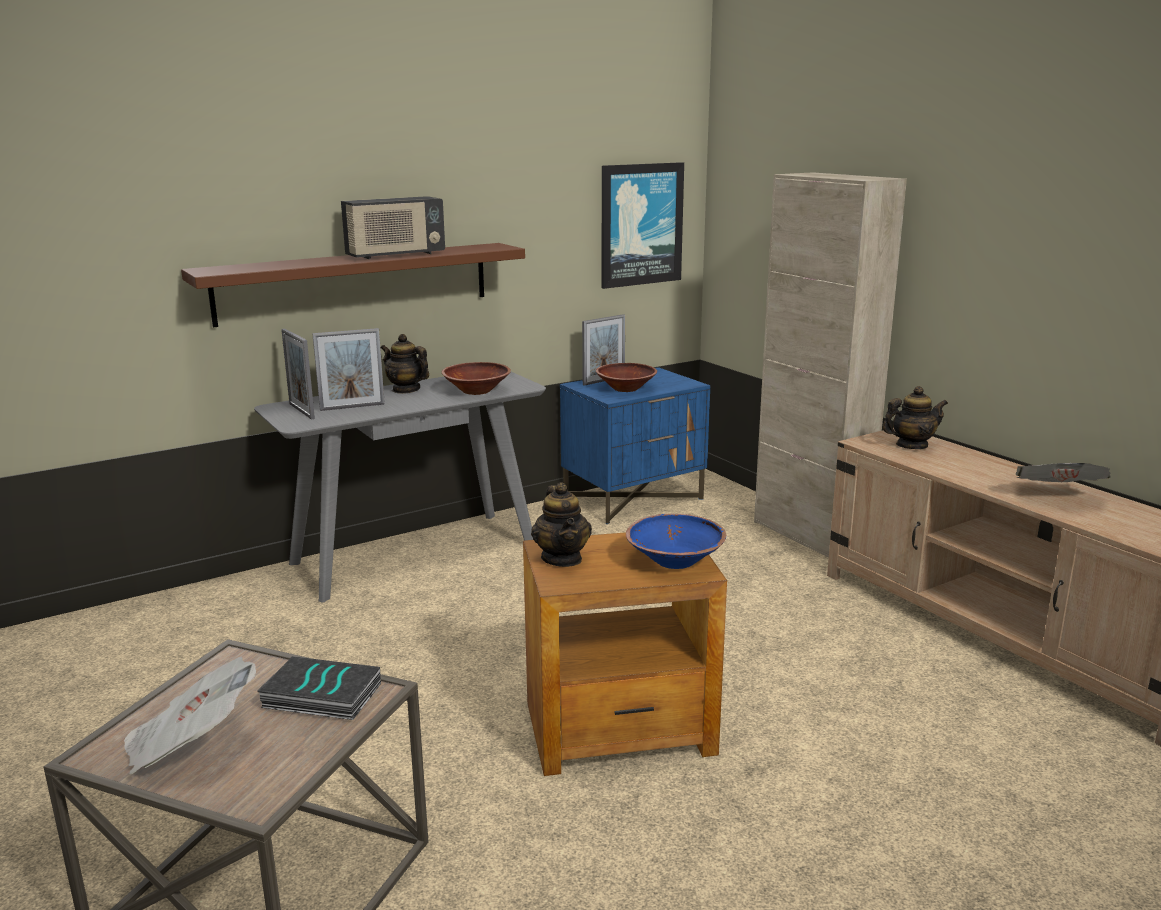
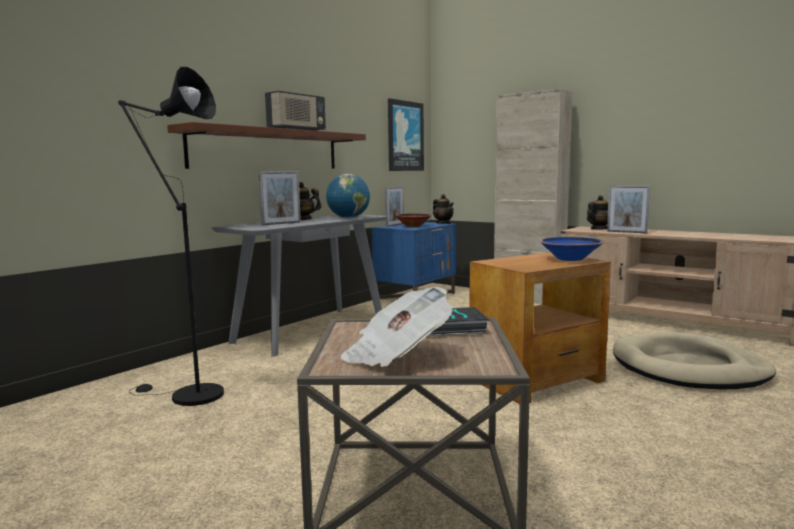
camera: 20 degrees left, 10 degrees down
picture frame [281,329,315,420] -> picture frame moved to [607,186,650,233]
brown bowl [442,362,511,395] -> globe [326,174,370,218]
teapot [531,482,592,567] -> teapot moved to [433,194,454,224]
newspaper [1016,463,1111,482] -> none
none -> black floor lamp [118,67,224,406]
none -> beige dog bed [613,332,776,390]

